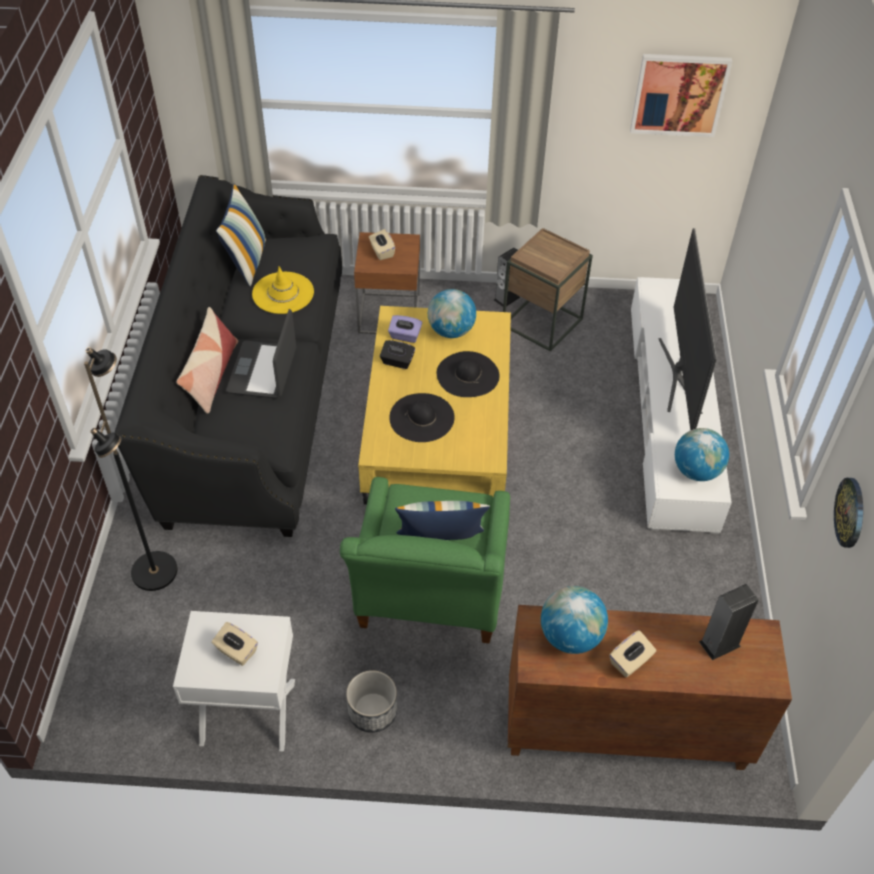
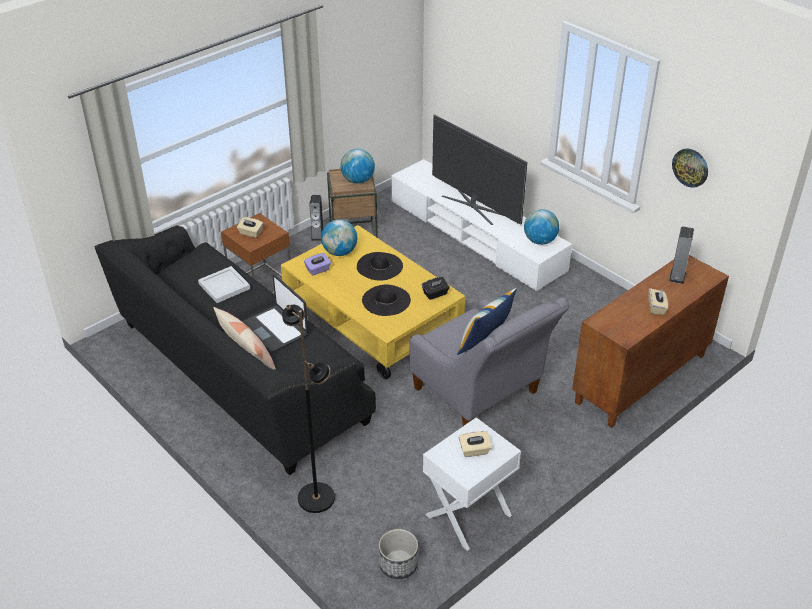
camera: 45 degrees left, 10 degrees down
pillow [216,184,266,286] -> none
yellow hat [252,266,314,314] -> white tray [198,266,250,303]
green armchair [340,477,510,643] -> grey armchair [410,297,569,426]
planter [346,670,397,733] -> planter moved to [379,529,418,579]
black tissue box [380,340,415,369] -> black tissue box moved to [422,277,449,300]
globe [541,586,608,654] -> globe moved to [340,149,375,184]
picture [630,54,732,137] -> none

